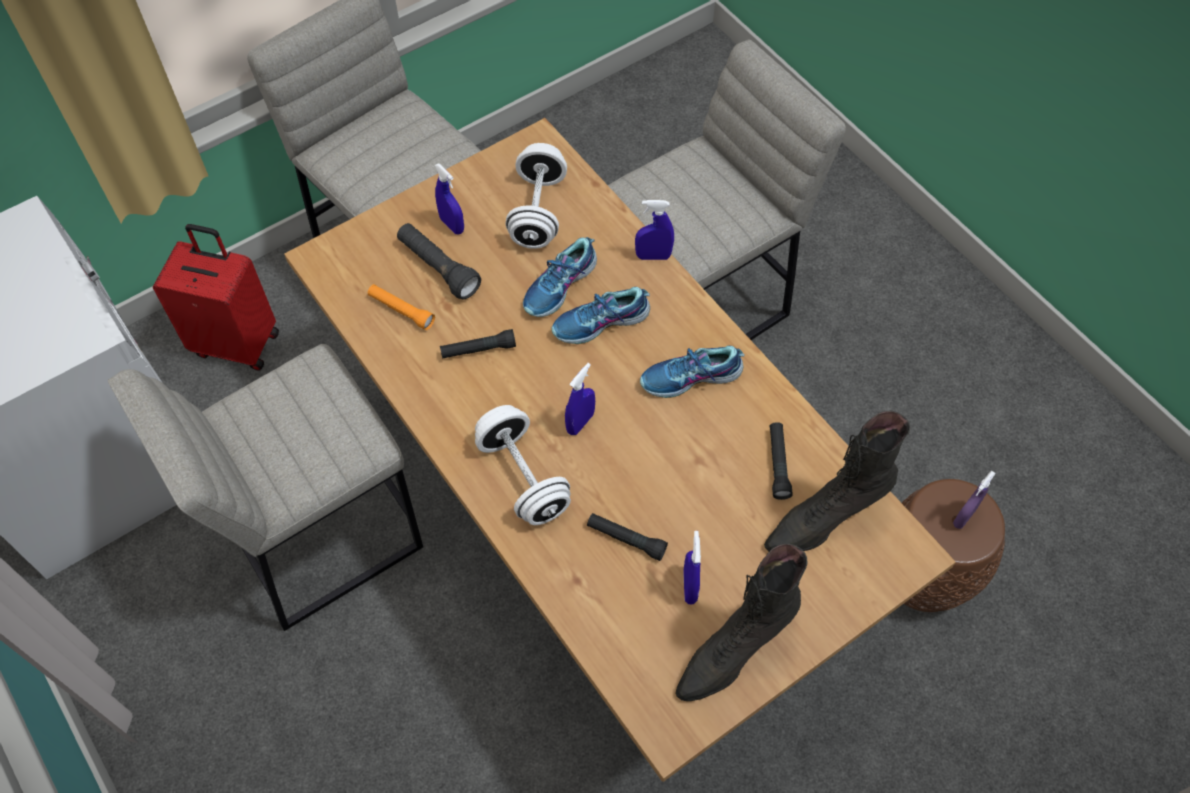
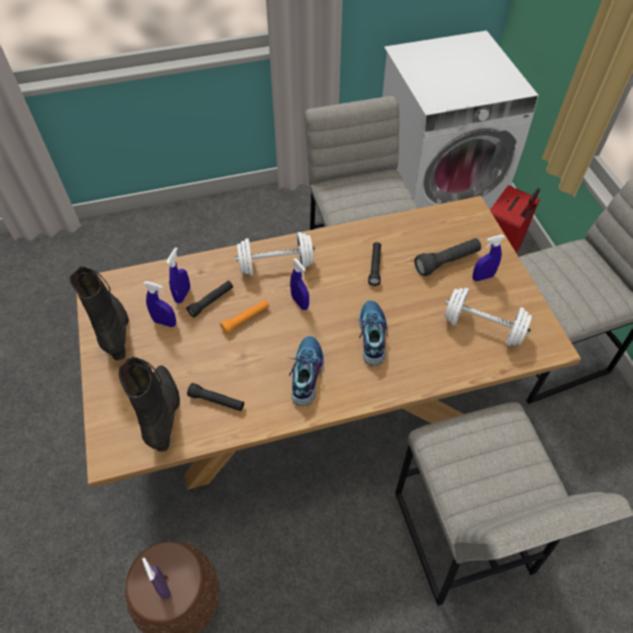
camera: 110 degrees right, 5 degrees down
orange flashlight [368,284,435,330] -> orange flashlight moved to [220,299,269,334]
shoe [523,237,597,317] -> none
blue spray bottle [635,200,674,260] -> blue spray bottle moved to [166,247,190,303]

